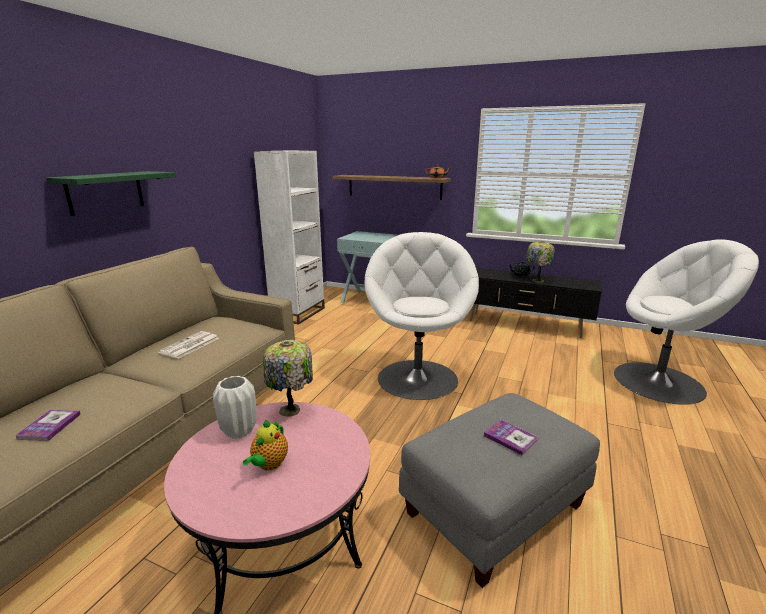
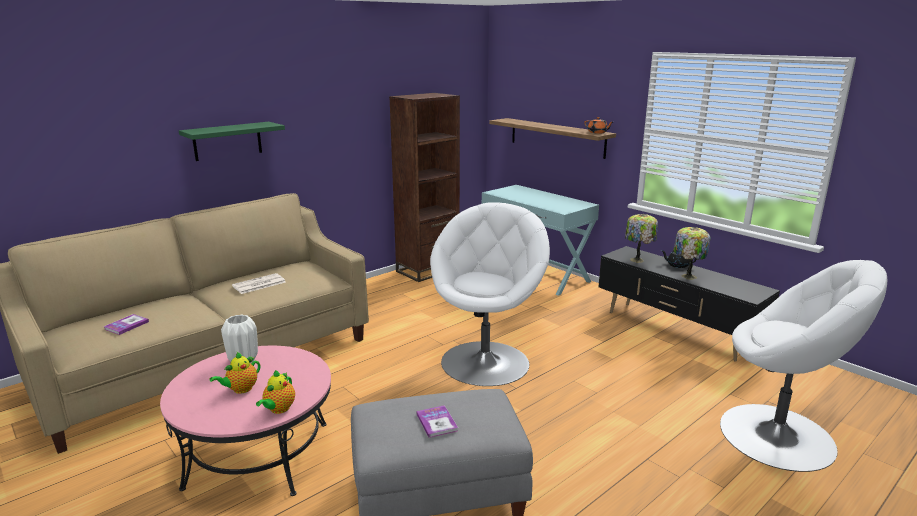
camera: 25 degrees right, 0 degrees up
white bookcase [254,151,325,324] -> brown bookcase [389,93,460,282]
table lamp [263,340,313,417] -> table lamp moved to [625,214,658,263]
none -> teapot [256,370,295,414]

